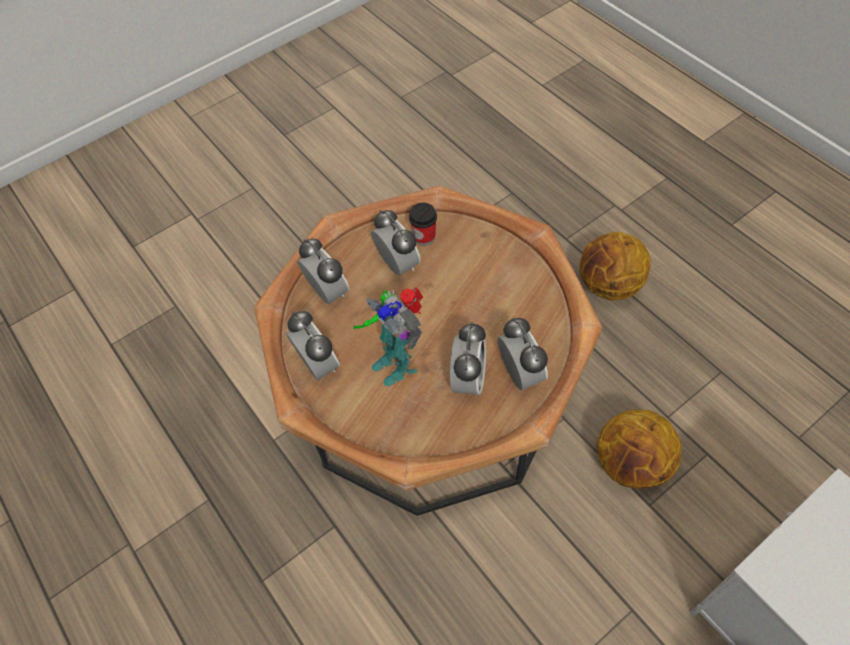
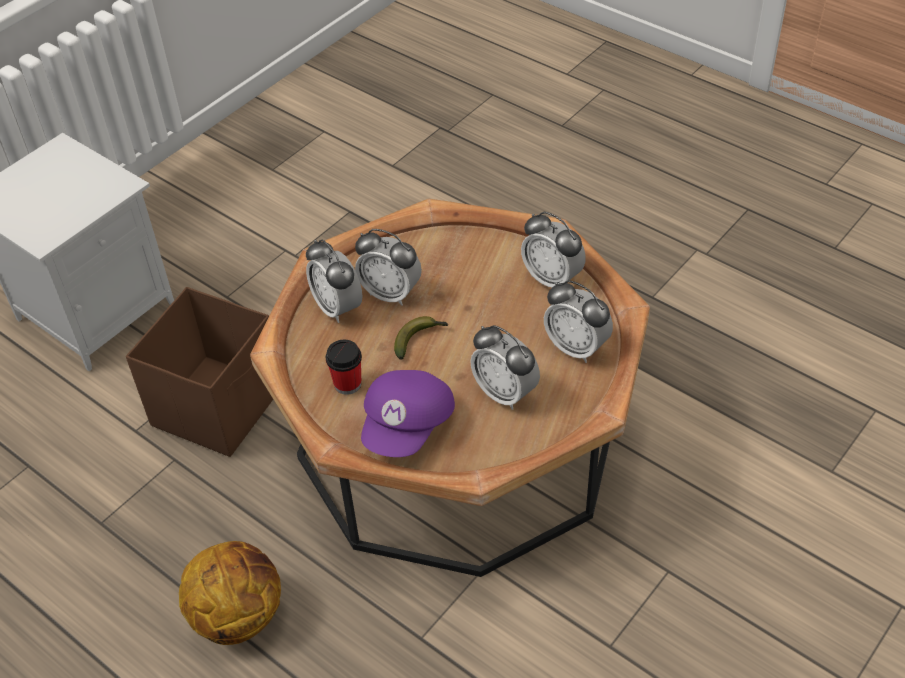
camera: 165 degrees right, 10 degrees down
toy robot [353,287,423,387] -> none
cup [409,202,437,246] -> cup moved to [326,340,362,395]
alarm clock [450,322,486,396] -> alarm clock turned 60 degrees counterclockwise [355,229,422,306]
basketball [597,410,682,489] -> brown storage box [126,287,273,457]
none -> purple cap [361,370,455,457]
none -> banana [394,316,448,360]

